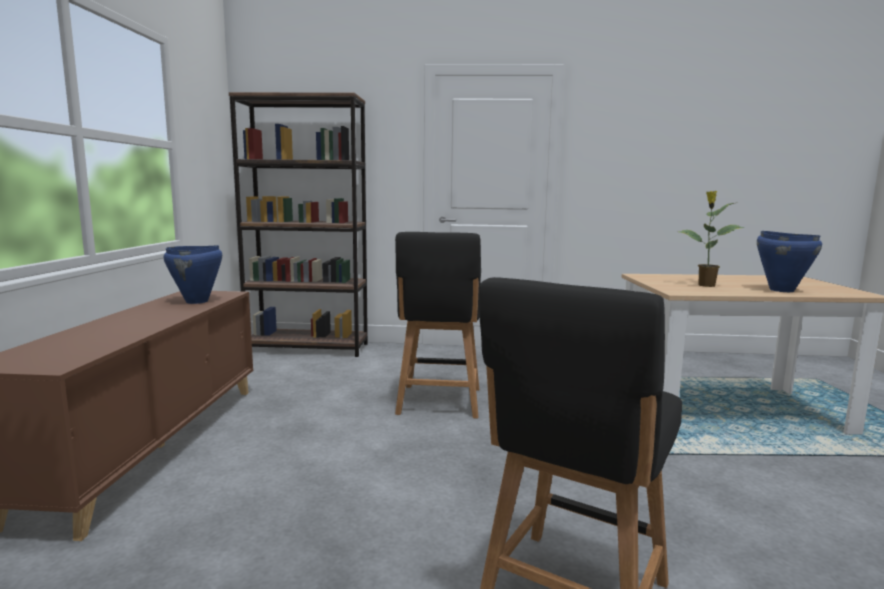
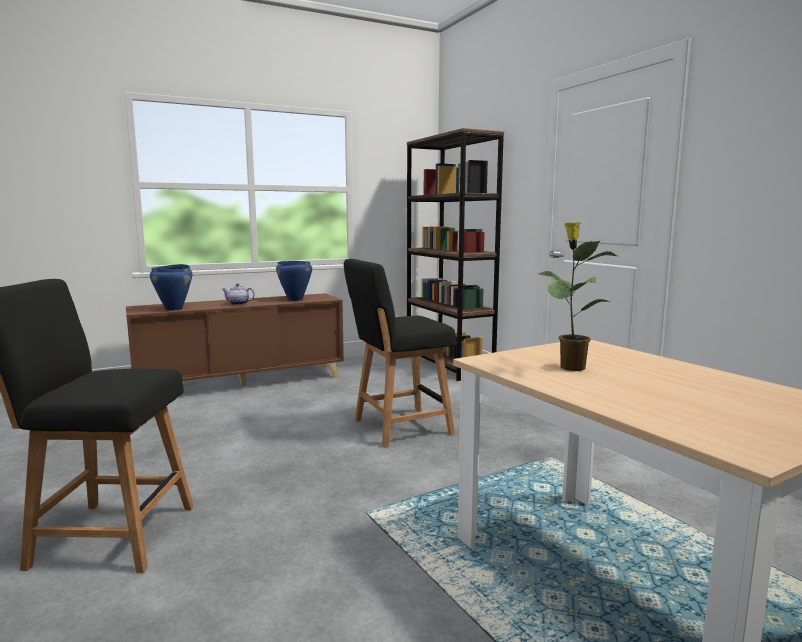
camera: 60 degrees right, 0 degrees up
blue cooking pot [757,231,822,292] -> blue cooking pot moved to [150,264,192,311]
none -> teapot [222,284,255,305]

